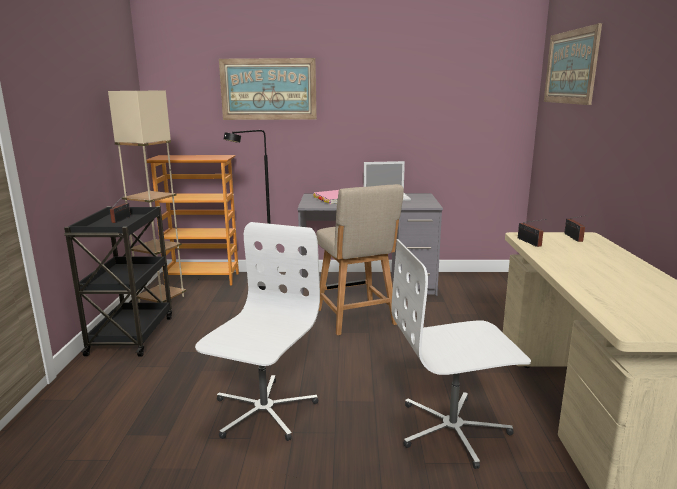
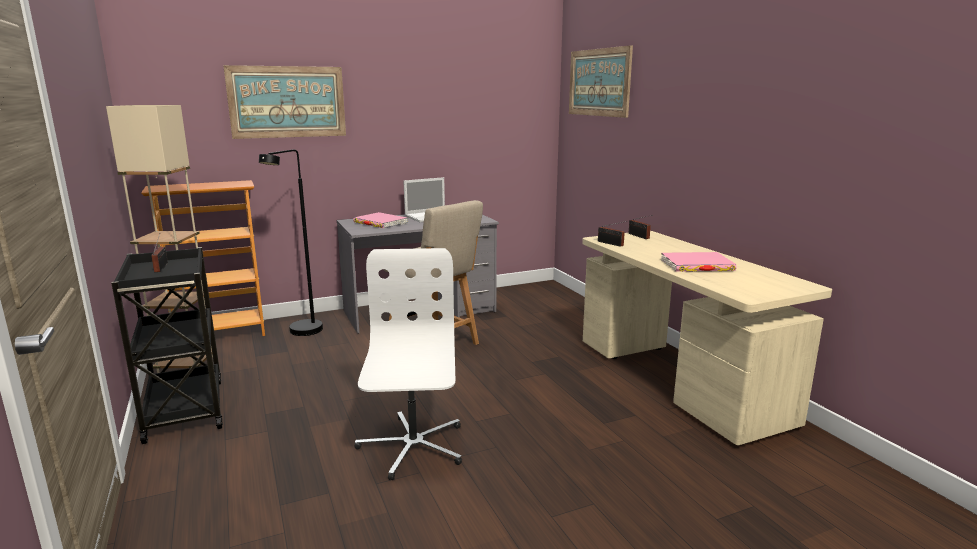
camera: 25 degrees left, 0 degrees up
white office chair [391,239,531,469] -> none
none -> pink book [661,252,736,272]

